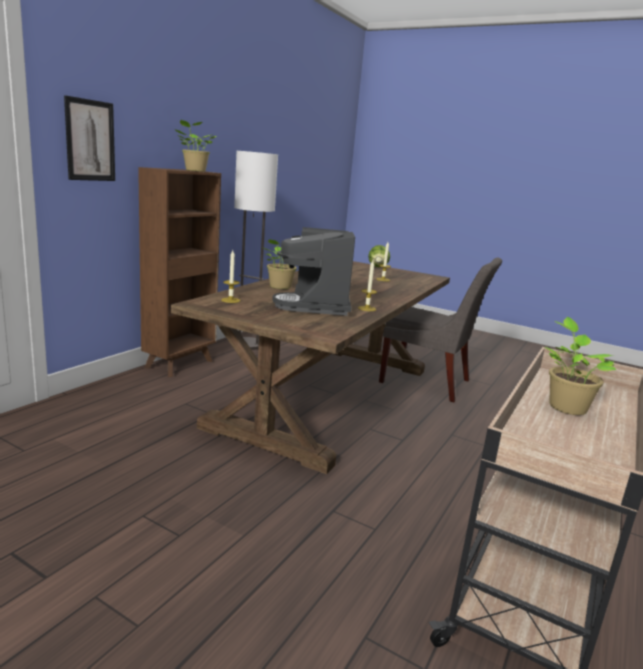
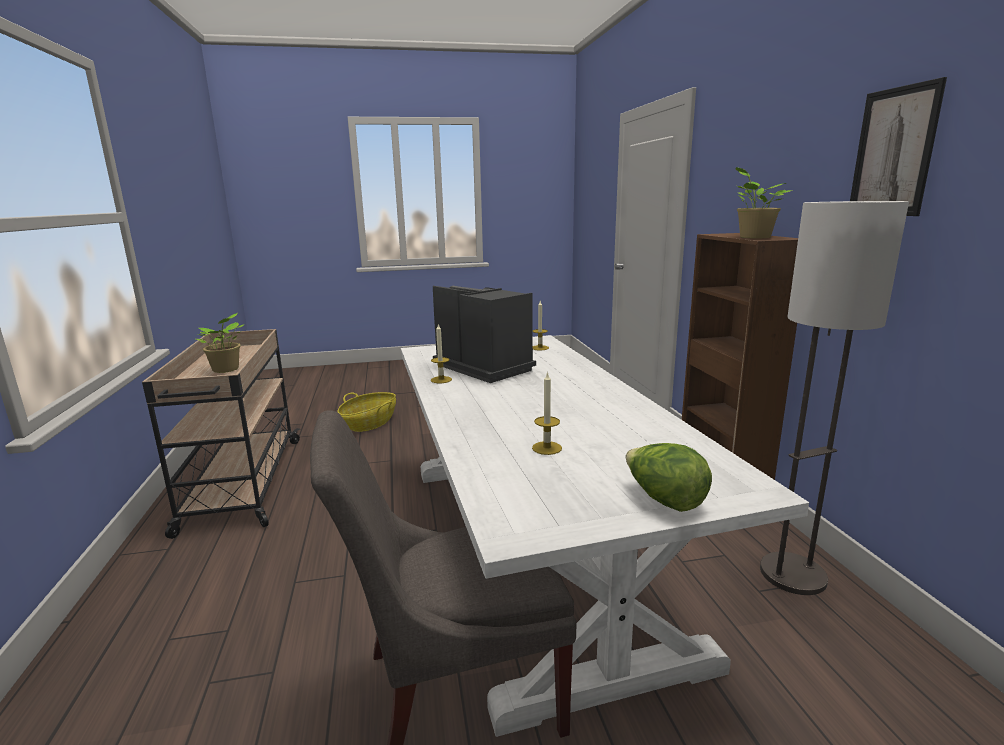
camera: 140 degrees right, 0 degrees up
picture [64,95,115,181] -> picture moved to [850,77,947,216]
brown dining table [171,261,450,474] -> white dining table [401,335,809,737]
potted plant [261,239,297,289] -> none
none -> basket [337,392,396,432]

